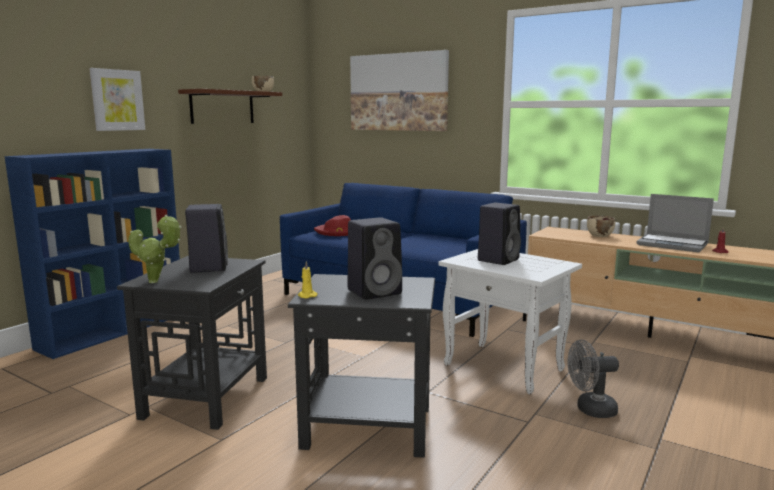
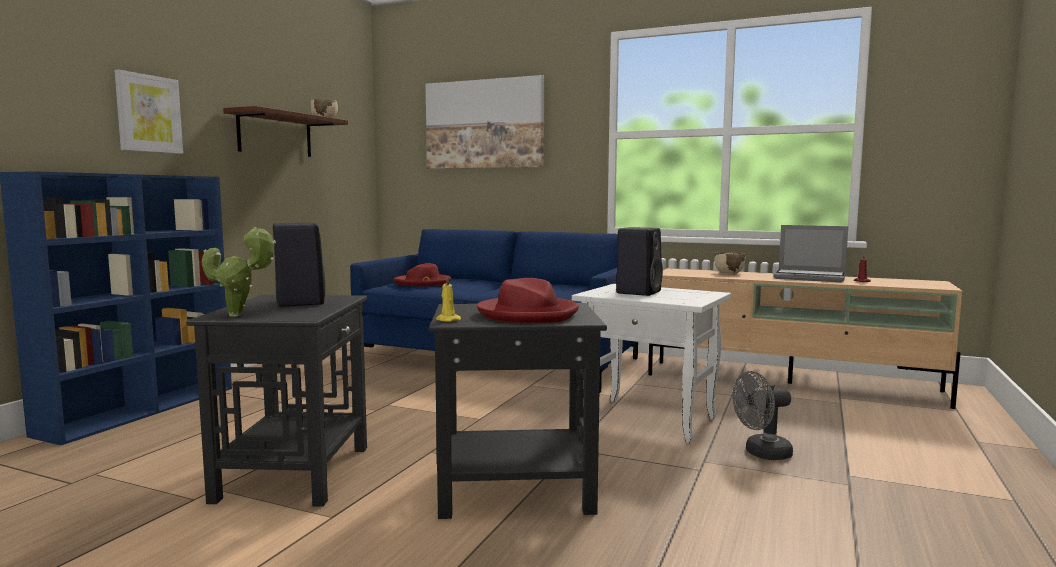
camera: 10 degrees left, 5 degrees down
black speaker [347,217,402,300] -> red hat [477,278,579,323]

